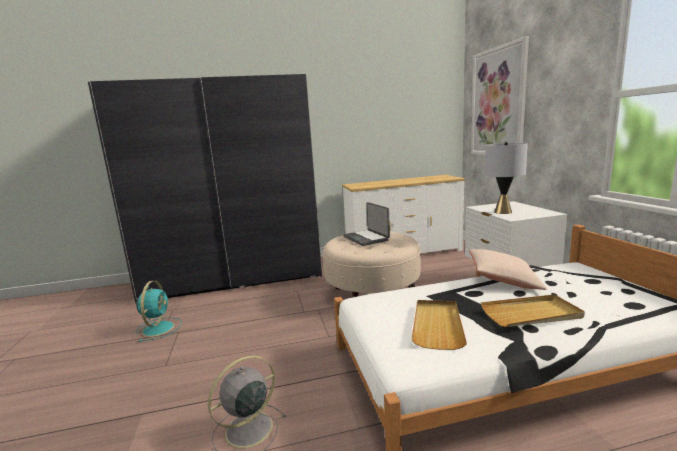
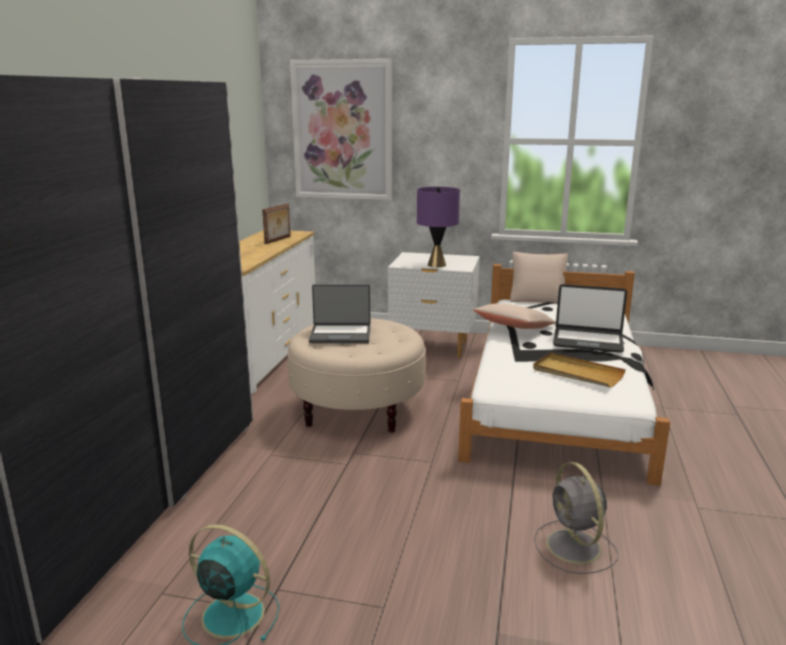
camera: 65 degrees left, 5 degrees up
beige tray [481,294,585,327] -> laptop [553,284,627,353]
grey table lamp [485,142,528,214] -> purple table lamp [417,187,460,267]
none -> picture frame [262,203,291,244]
none -> beige pillow [510,252,568,303]

